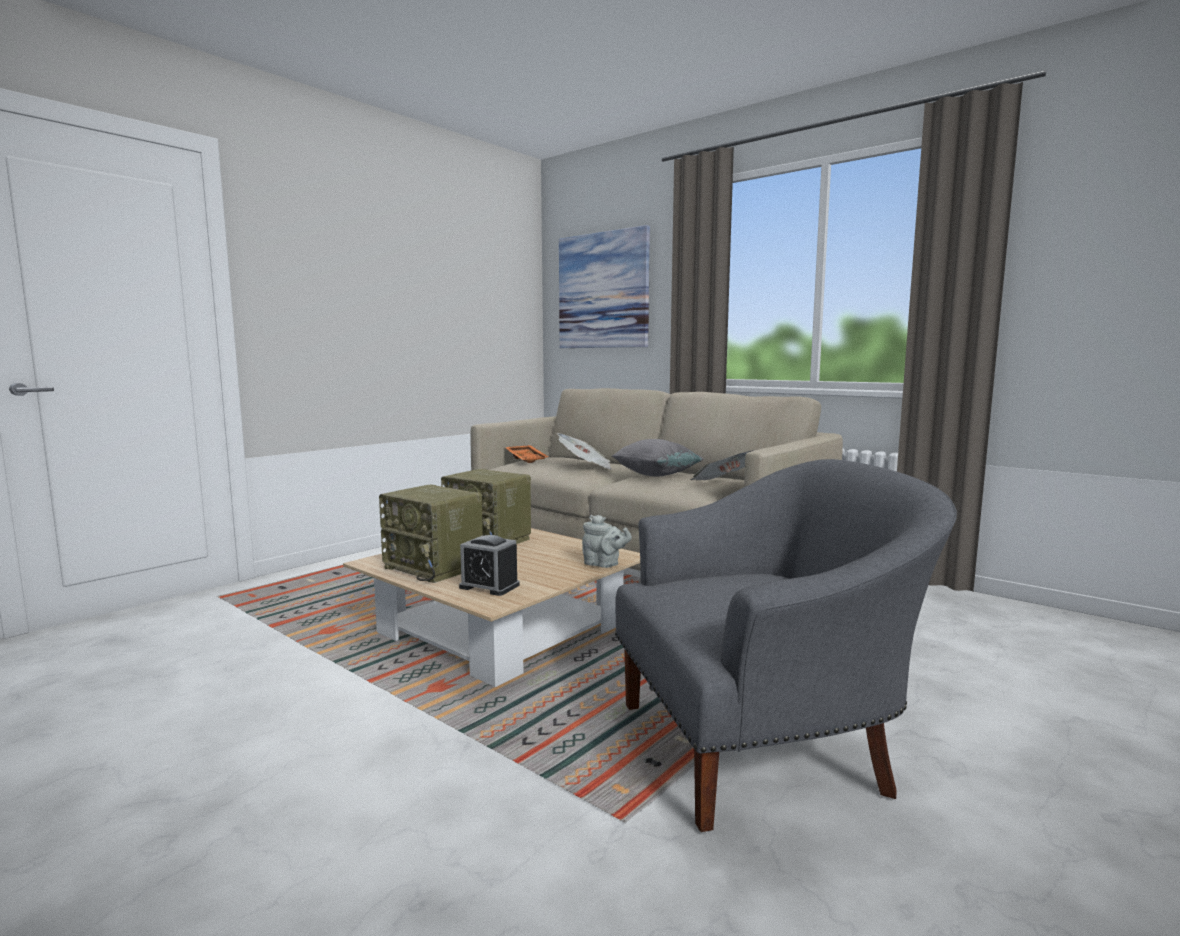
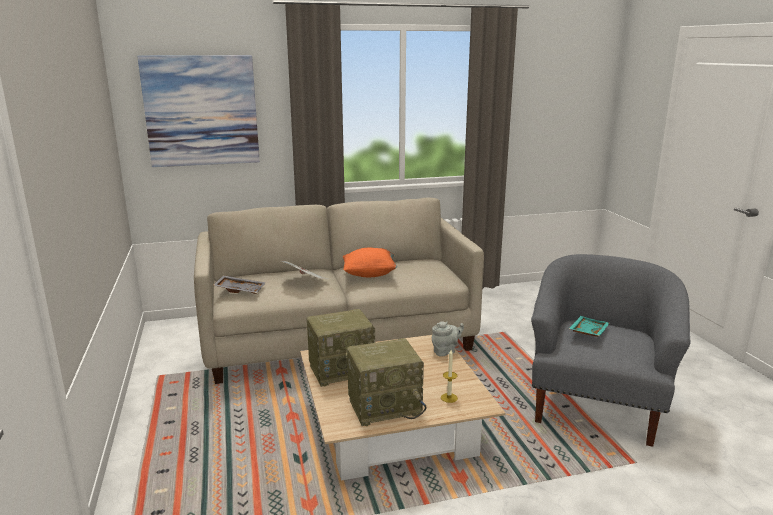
camera: 55 degrees left, 10 degrees up
alarm clock [459,535,520,596] -> candle [441,350,458,403]
orange tray [505,445,549,463] -> grey tray [214,275,266,294]
grey pillow [612,439,704,477] -> orange pillow [343,248,397,277]
newspaper [690,450,754,481] -> none
none -> turquoise tray [569,316,609,337]

